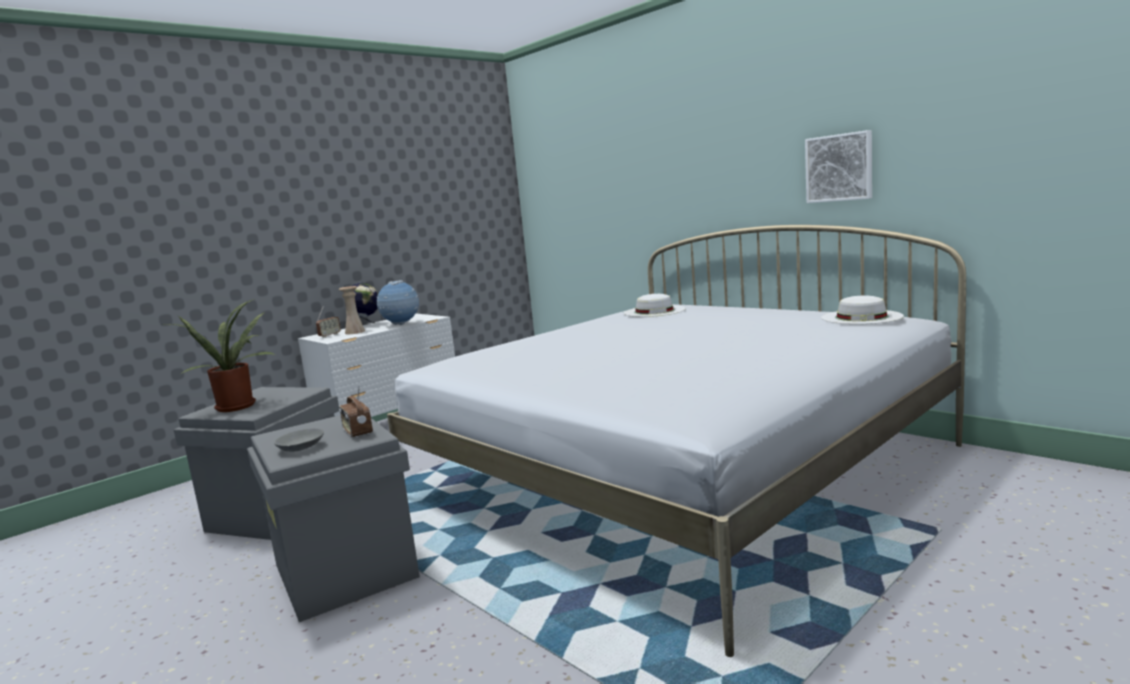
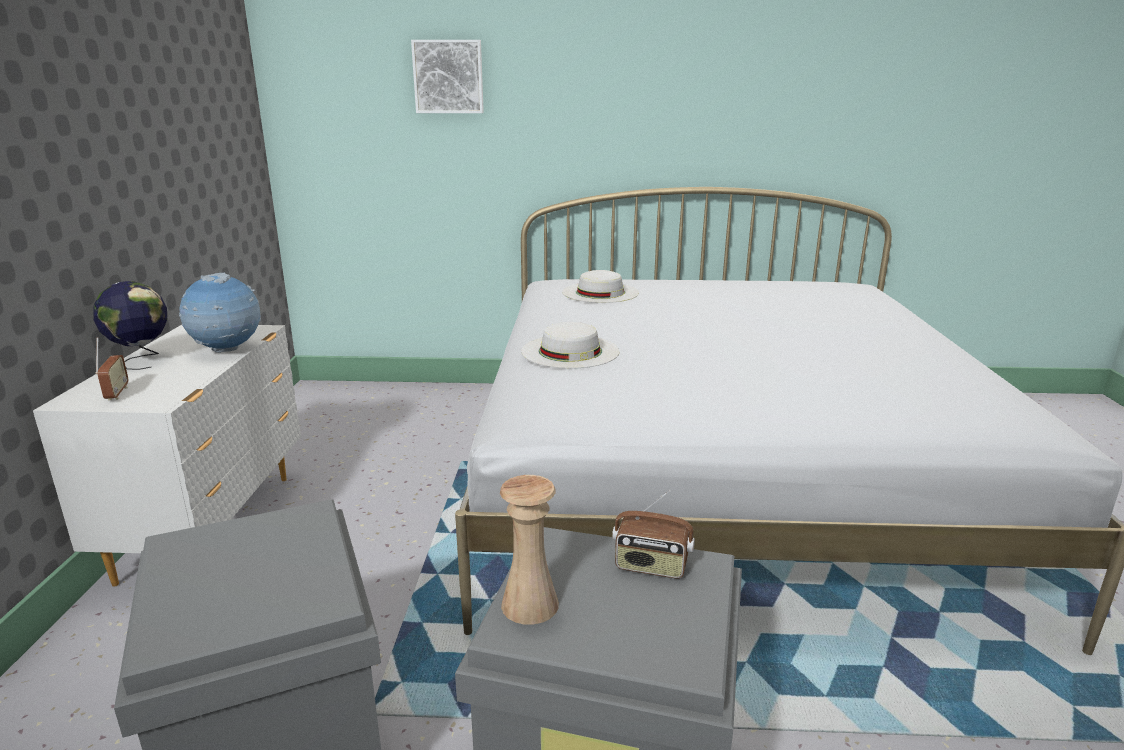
camera: 45 degrees left, 10 degrees up
potted plant [161,299,275,412] -> none
grey bowl [274,428,324,452] -> none
beige vase [339,286,365,334] -> beige vase moved to [500,475,559,625]
picture [805,130,872,203] -> picture moved to [411,40,484,113]
white hat [821,296,904,324] -> white hat moved to [521,322,620,368]

